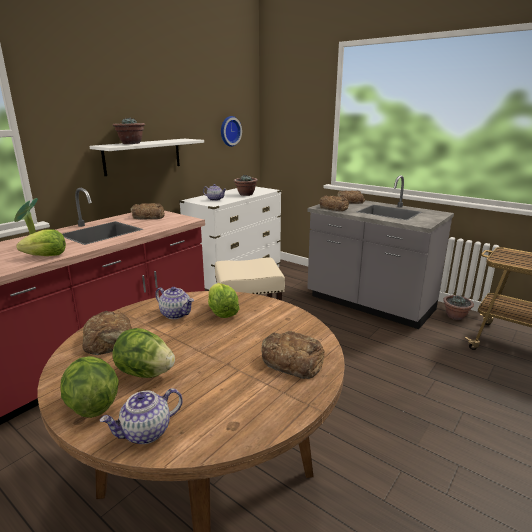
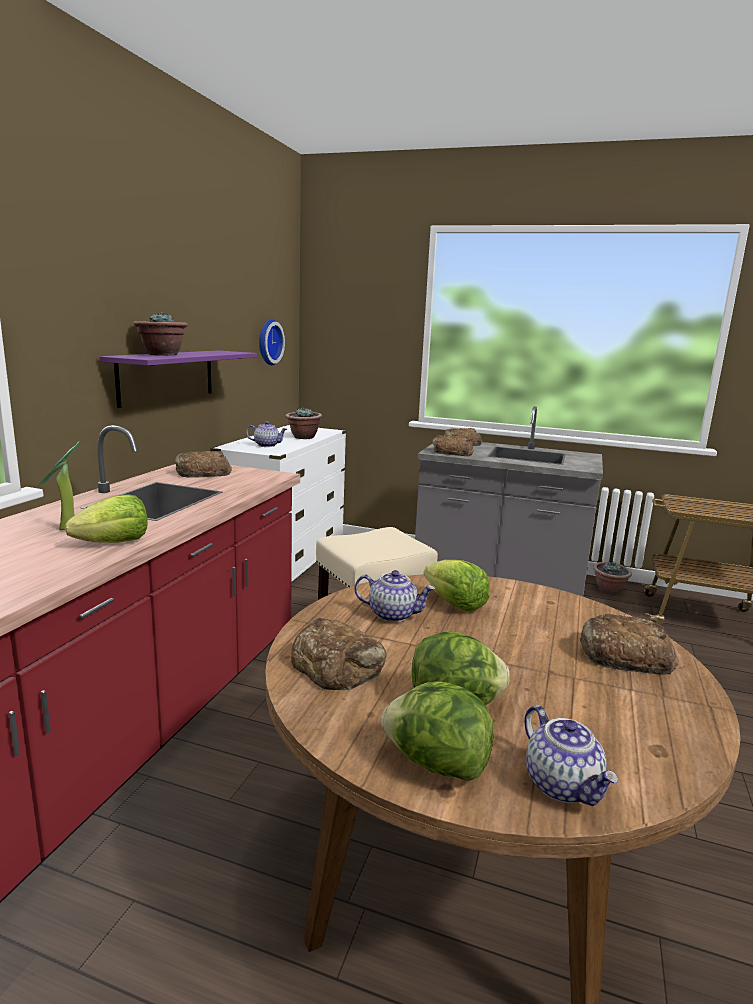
camera: 20 degrees left, 5 degrees down
white shelf [90,139,204,176] -> purple shelf [99,351,257,408]
teapot [100,388,183,444] -> teapot turned 60 degrees counterclockwise [524,705,618,806]

